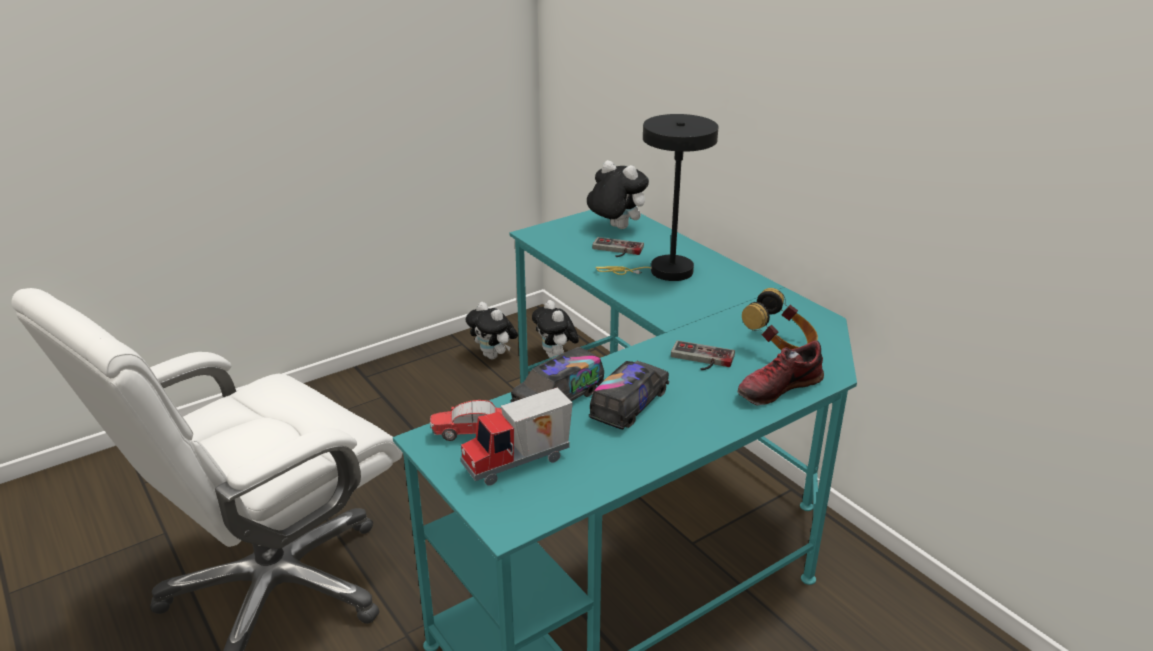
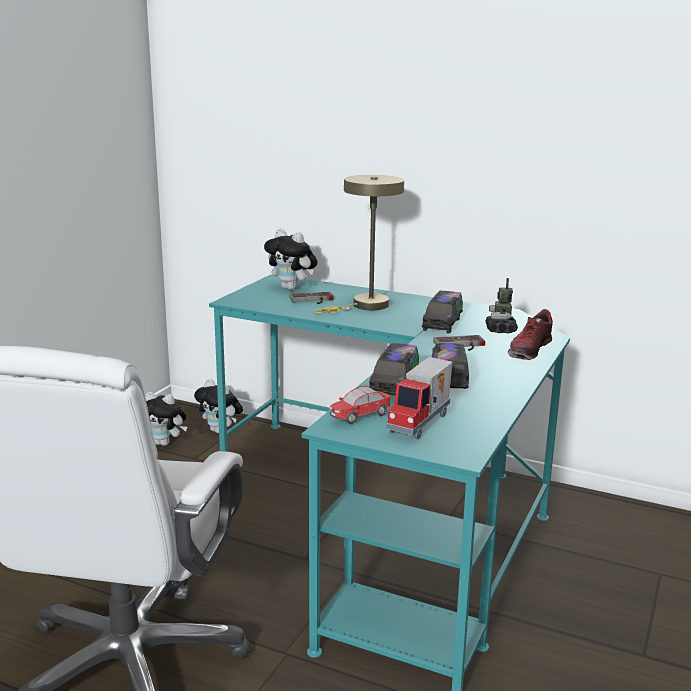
camera: 30 degrees left, 10 degrees down
plush toy [587,160,649,229] -> plush toy turned 150 degrees counterclockwise [264,229,318,290]
black table lamp [595,114,718,281] -> beige table lamp [314,175,404,313]
headphones [742,288,818,350] -> toy robot [486,278,518,333]
none -> toy truck [422,291,463,334]

